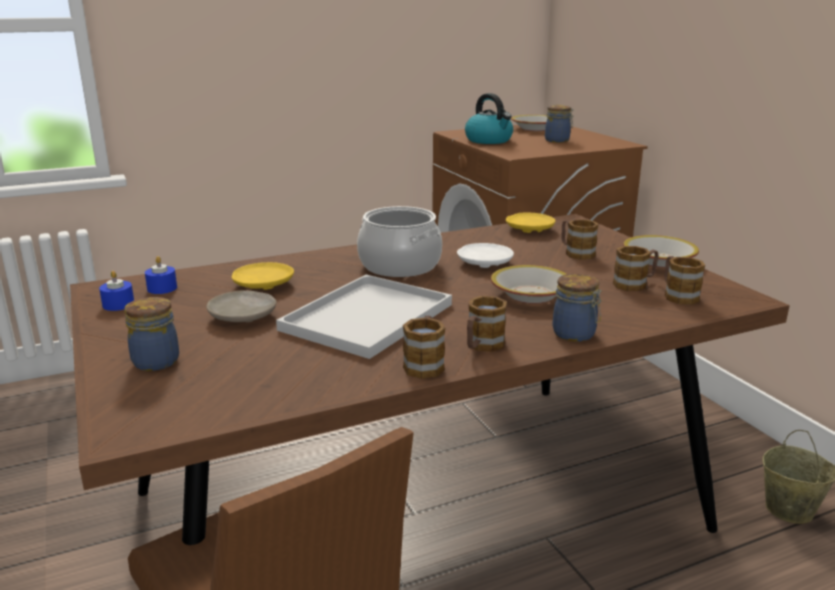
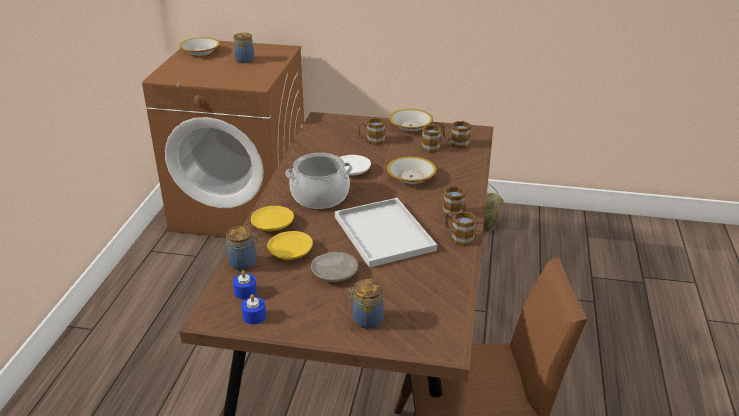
camera: 55 degrees left, 10 degrees up
kettle [465,93,513,144] -> none
yellow plate [506,213,555,233] -> yellow plate moved to [251,206,294,231]
jar [553,274,602,342] -> jar moved to [226,226,259,271]

